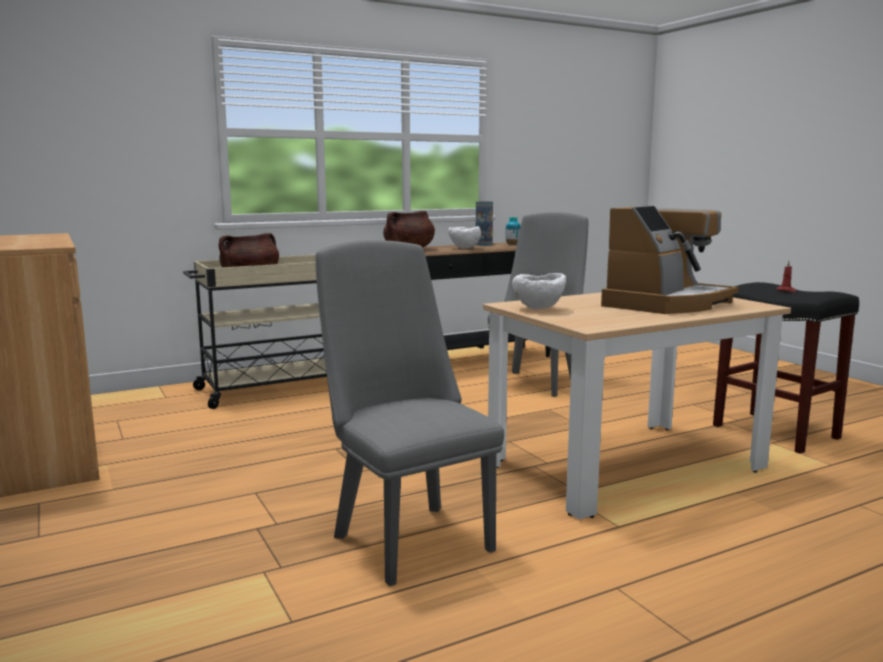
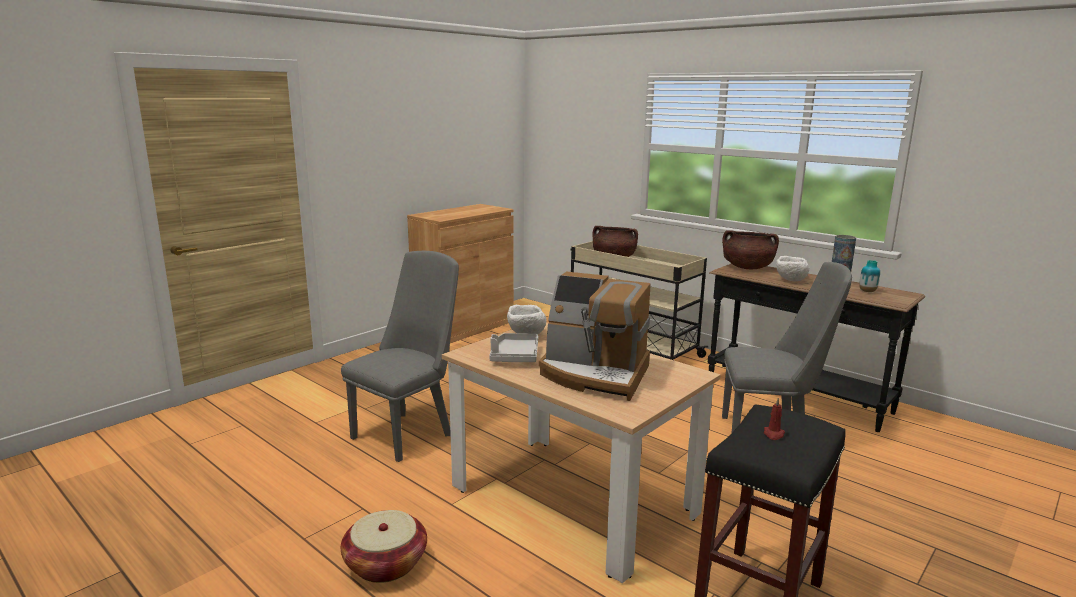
camera: 70 degrees right, 5 degrees up
none -> basket [341,510,427,583]
none -> grey tray [489,333,538,362]

